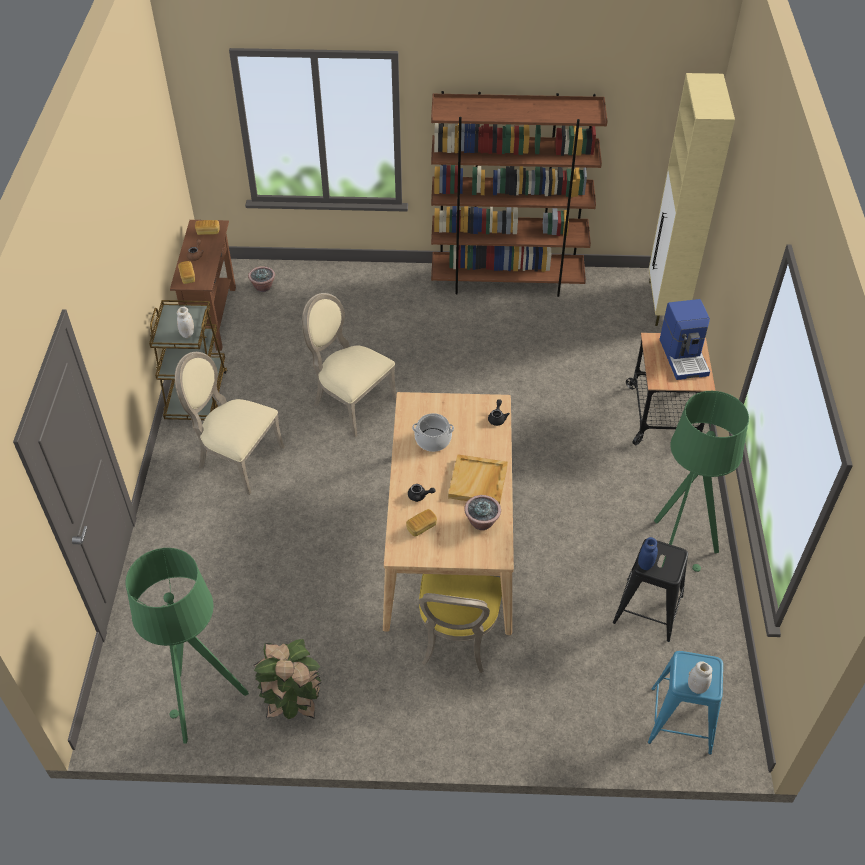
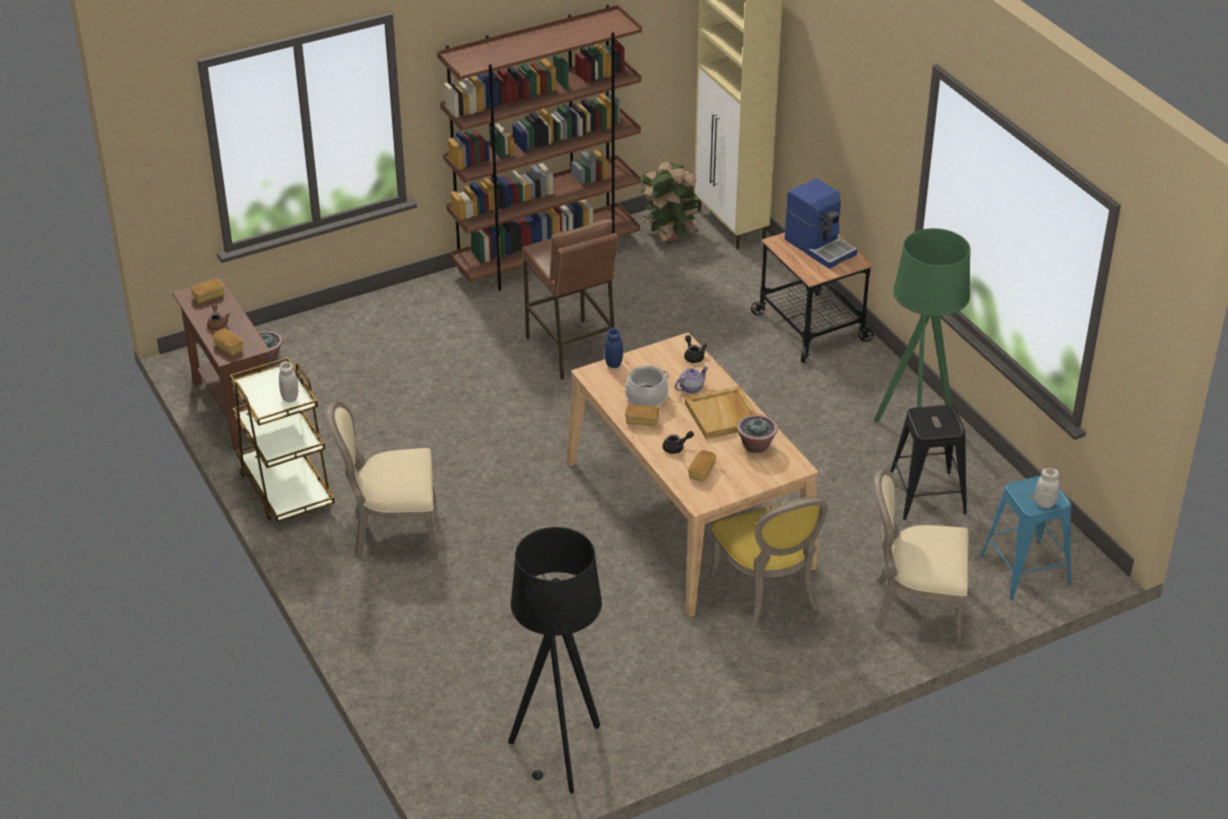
camera: 30 degrees left, 10 degrees down
green floor lamp [125,548,249,744] -> black floor lamp [508,527,602,794]
potted plant [254,639,322,719] -> potted plant moved to [640,161,699,243]
beige chair [302,293,397,438] -> beige chair moved to [873,468,969,644]
blue jar [638,537,658,570] -> blue jar moved to [605,328,623,368]
none -> brown stool [522,219,618,380]
none -> bread [625,405,659,426]
none -> teapot [675,366,709,394]

